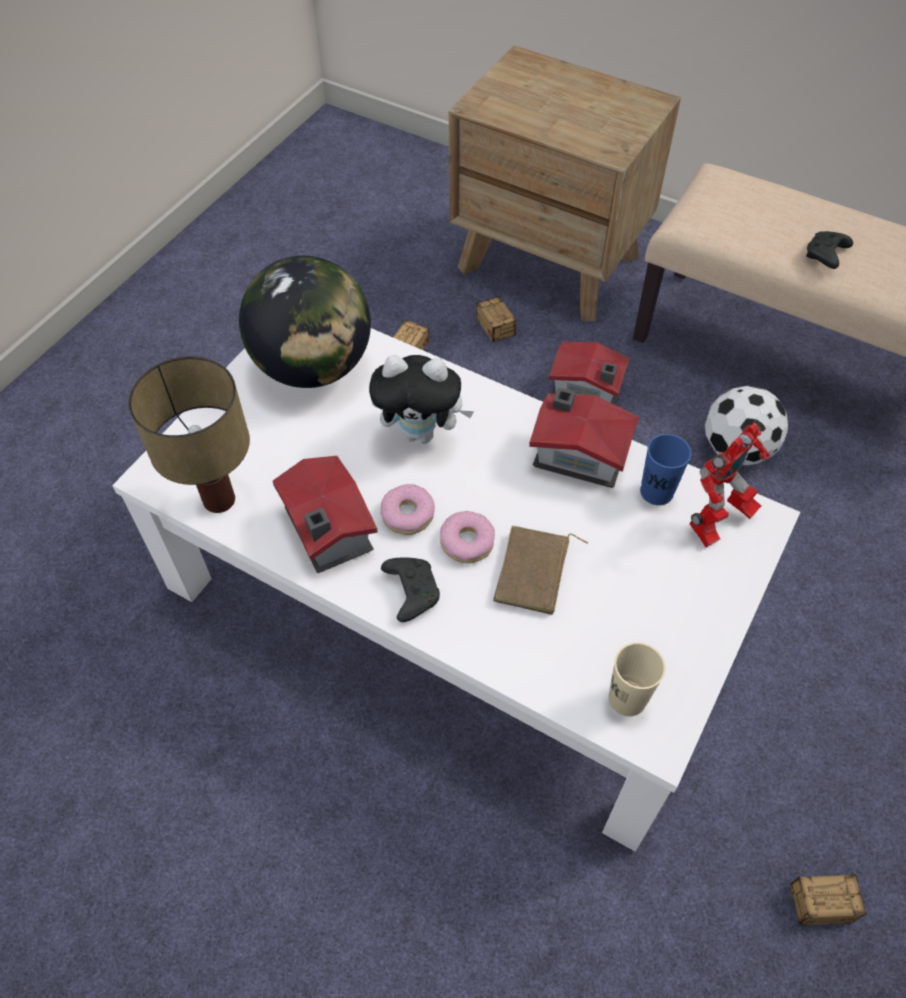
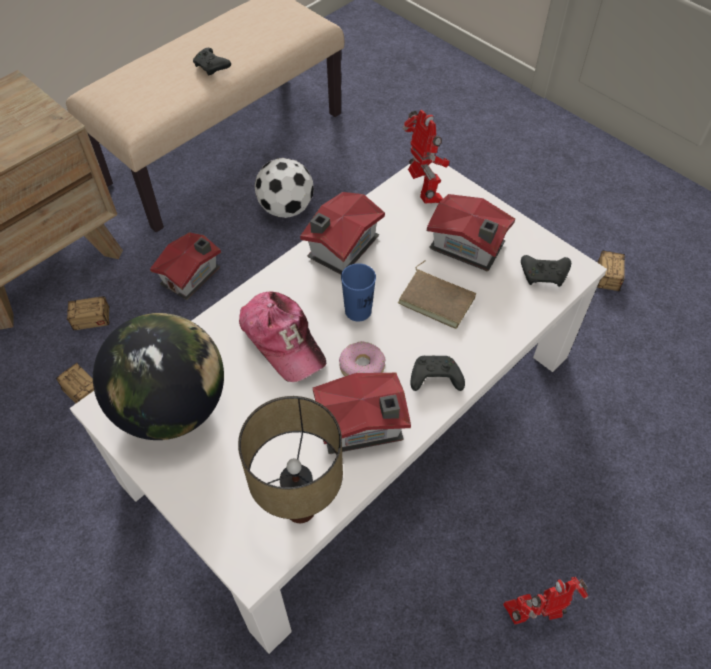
camera: 75 degrees left, 0 degrees up
plush toy [369,355,474,443] -> cap [239,292,326,382]
donut [440,511,495,563] -> none
beige cup [608,642,666,716] -> black game controller [521,255,571,287]
blue cup [640,434,692,505] -> blue cup moved to [341,263,376,321]
none -> toy house [427,194,515,271]
none -> toy robot [503,577,588,624]

